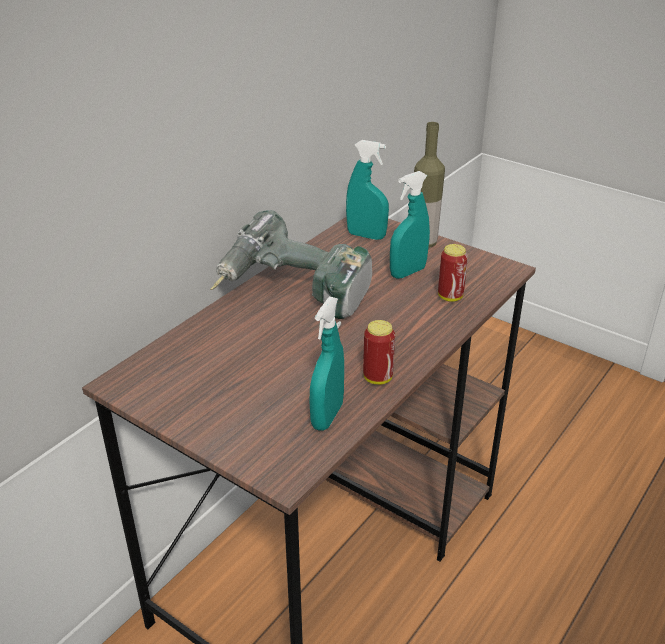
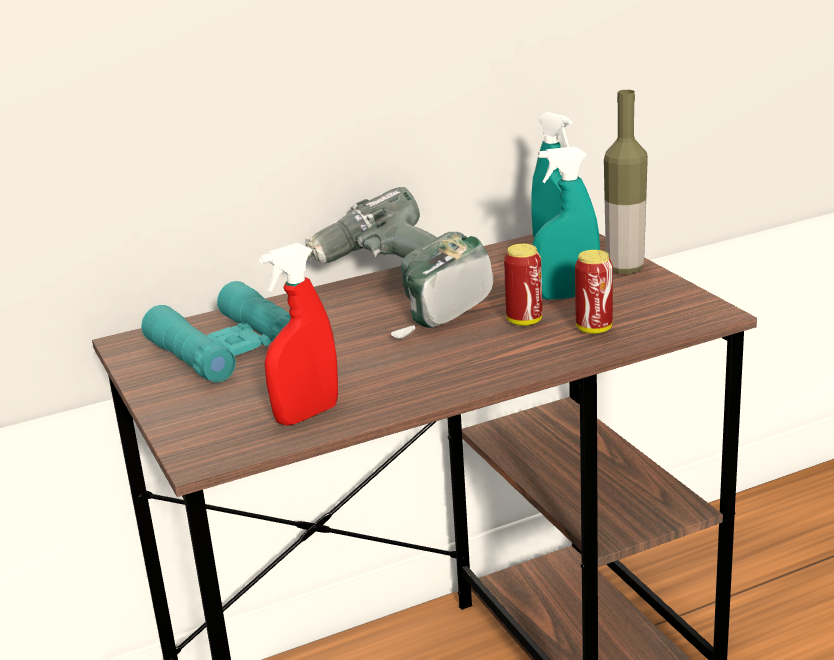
camera: 30 degrees right, 10 degrees down
turquoise spray bottle [310,297,344,431] -> red spray bottle [259,243,338,426]
can [363,320,395,385] -> can moved to [504,244,542,326]
none -> turquoise binoculars [141,281,291,383]

